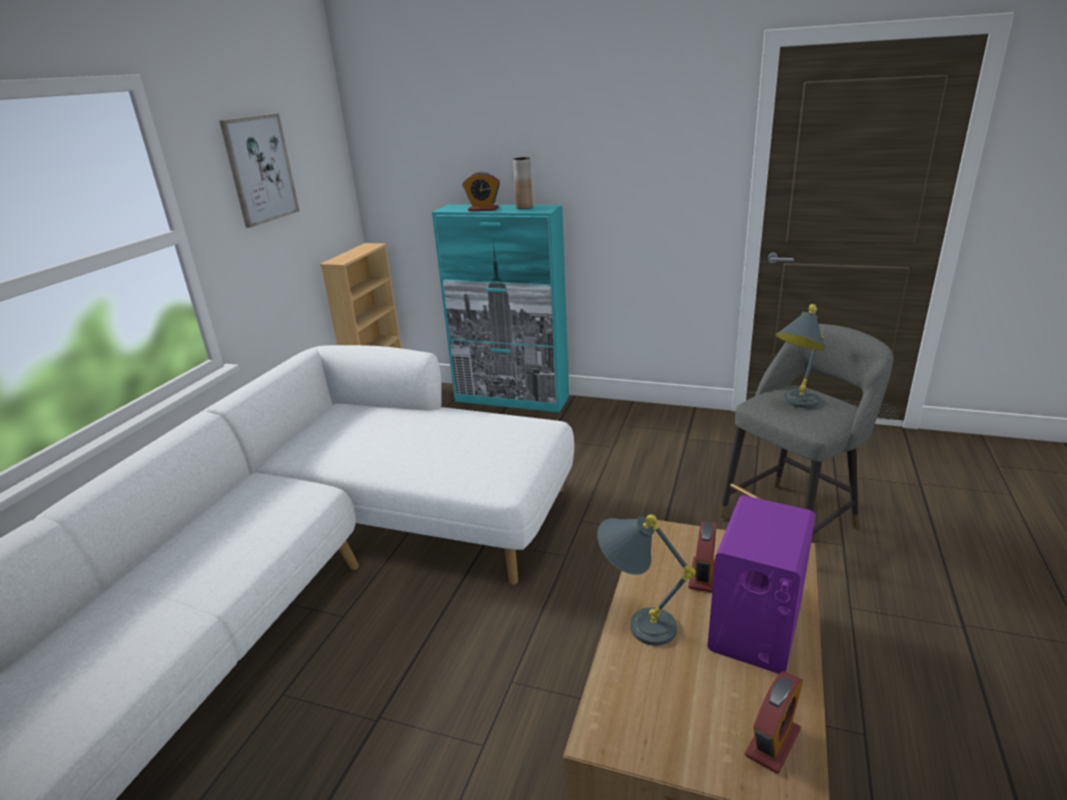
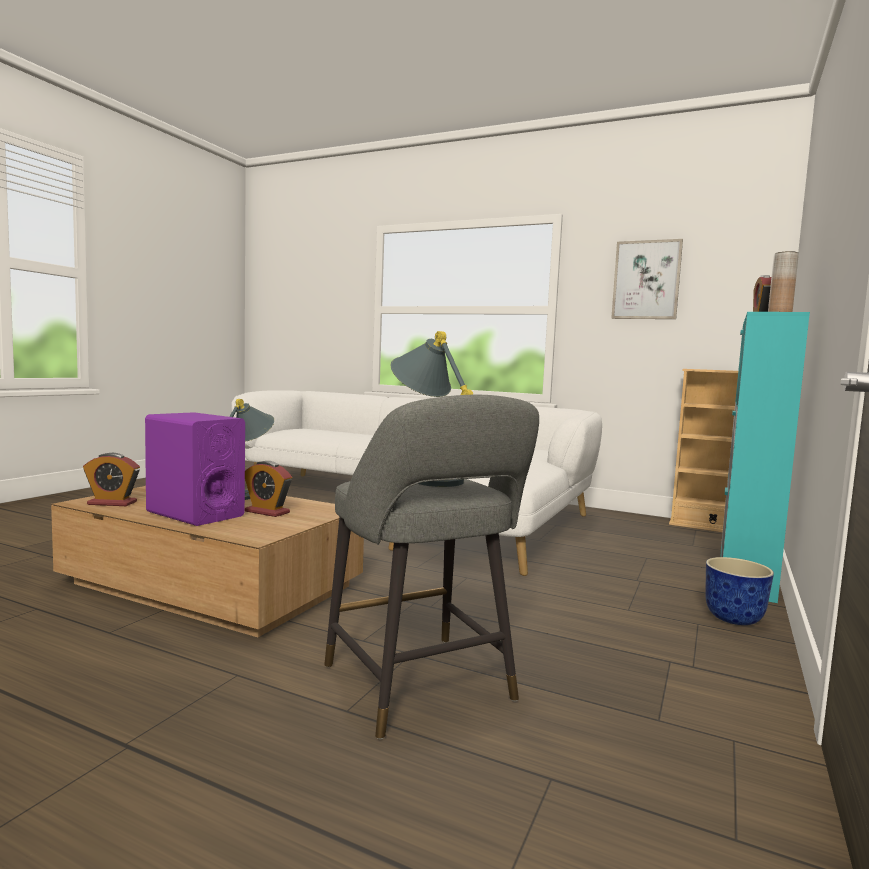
camera: 95 degrees right, 20 degrees down
alarm clock [745,671,803,774] -> alarm clock turned 45 degrees counterclockwise [83,453,140,506]
none -> planter [705,557,774,625]

